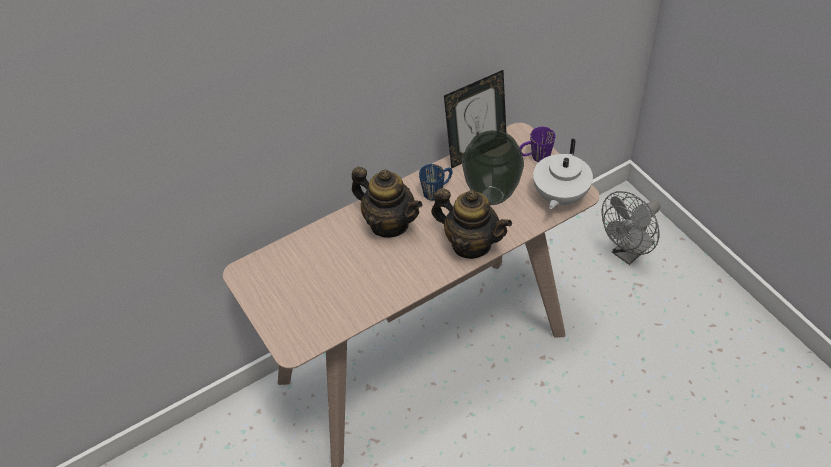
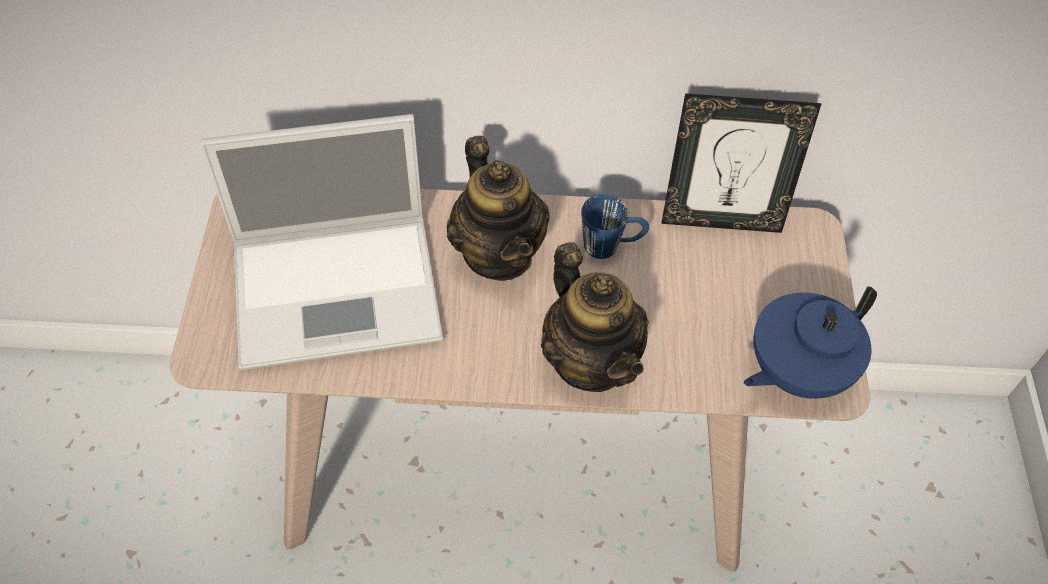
camera: 30 degrees right, 5 degrees up
vase [462,130,524,205] -> none
purple mug [520,127,556,162] -> none
white teapot [533,138,593,209] -> blue teapot [744,286,877,399]
grey fan [601,191,661,265] -> none
none -> laptop [200,114,443,370]

